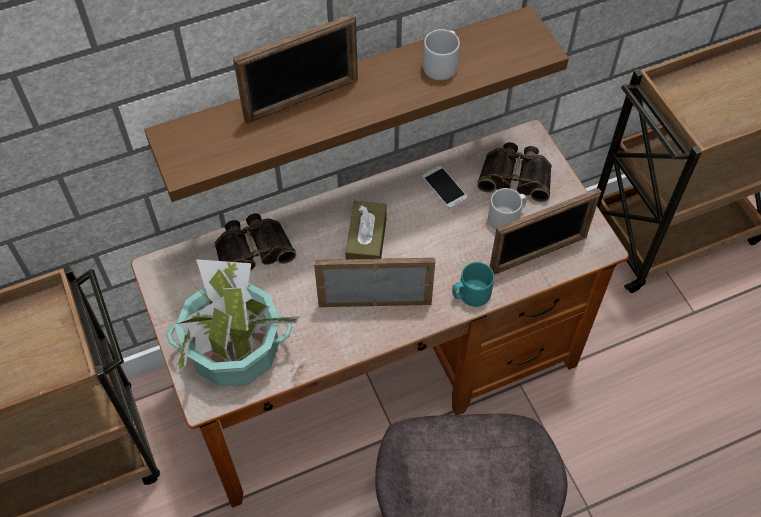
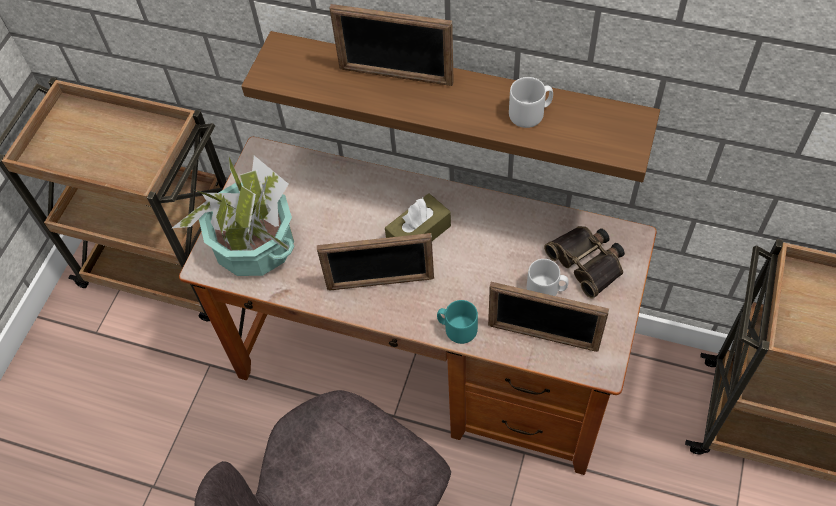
camera: 45 degrees right, 0 degrees up
binoculars [214,213,296,271] -> none
picture frame [314,258,435,307] -> picture frame turned 135 degrees clockwise [317,233,434,291]
phone [422,165,468,208] -> none

